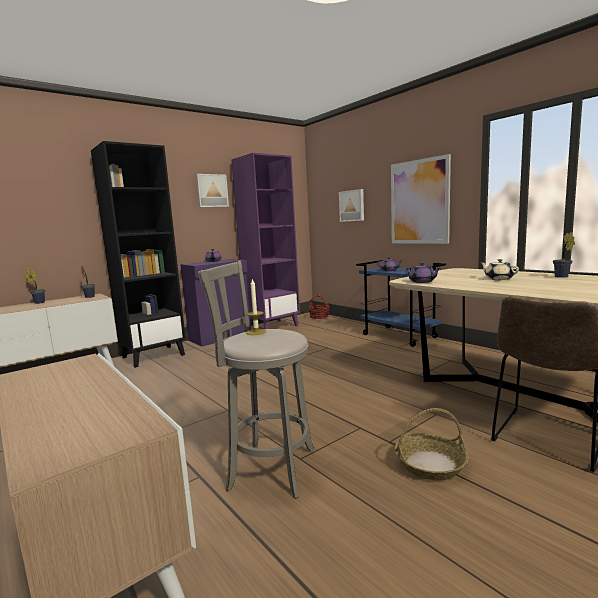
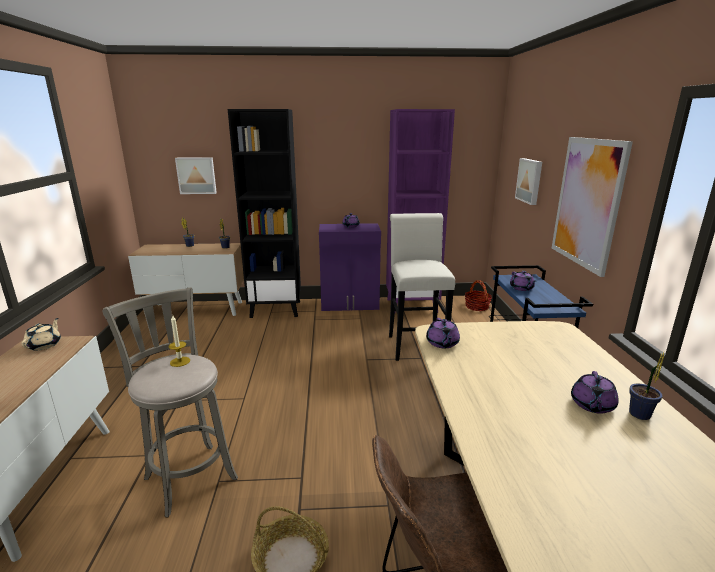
camera: 35 degrees right, 10 degrees up
picture [195,174,229,207] -> picture moved to [175,157,217,194]
beige teapot [480,259,519,280] -> beige teapot moved to [21,318,61,351]
none -> white stool [389,213,455,361]
none -> purple teapot [571,371,619,414]

